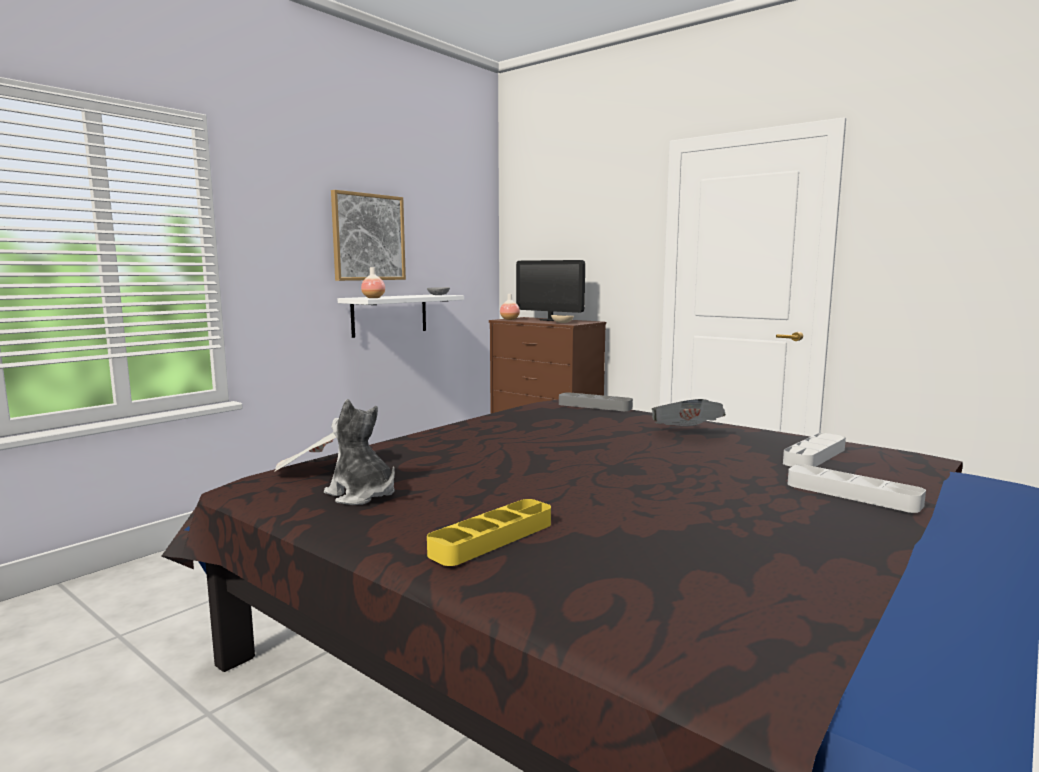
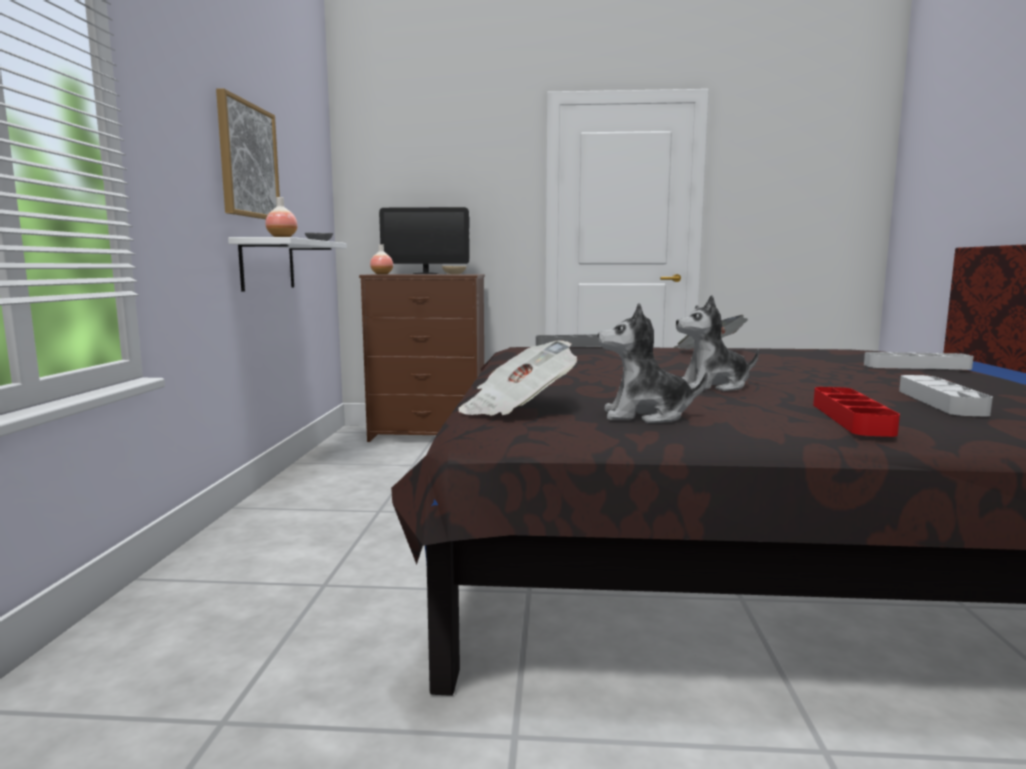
camera: 35 degrees left, 0 degrees up
yellow tray [427,499,551,566] -> red tray [813,387,900,437]
grey tray [783,433,846,467] -> grey tray moved to [899,375,993,417]
none -> plush toy [676,295,759,391]

